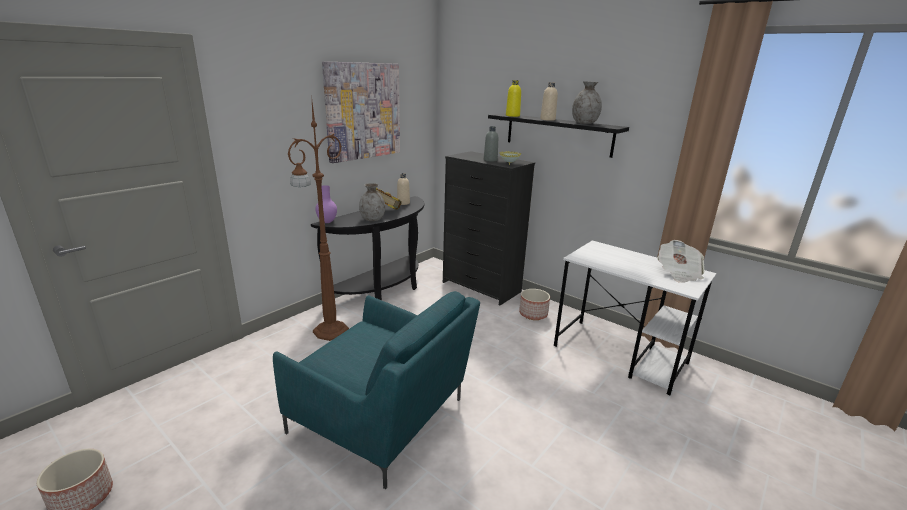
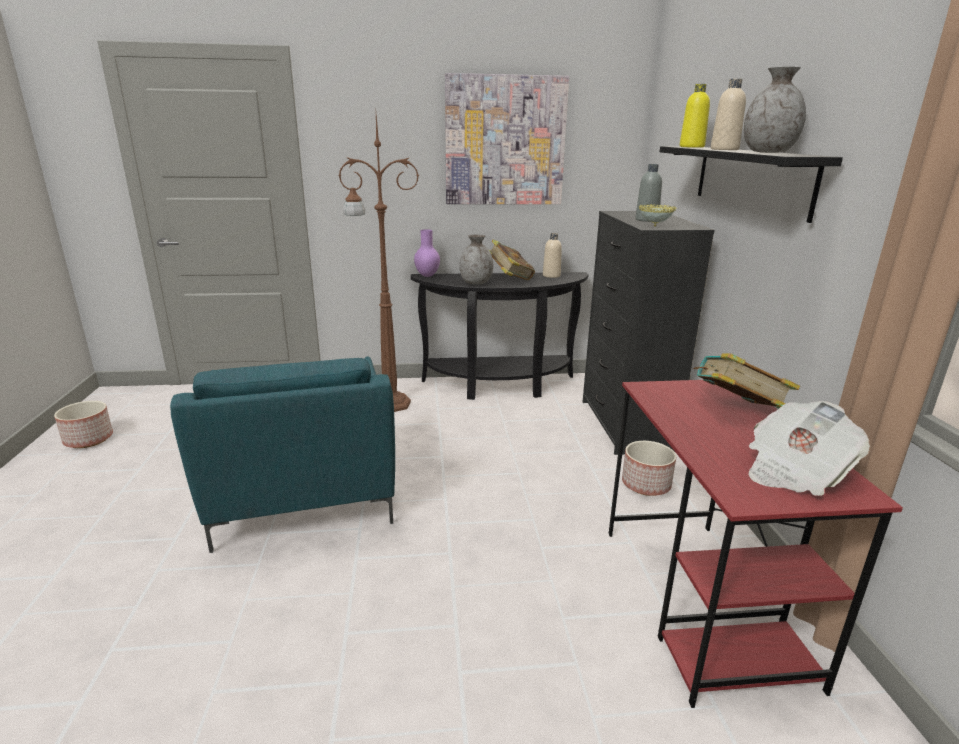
camera: 45 degrees right, 0 degrees up
white desk [554,240,717,395] -> red desk [608,380,903,708]
none -> book [693,353,800,408]

